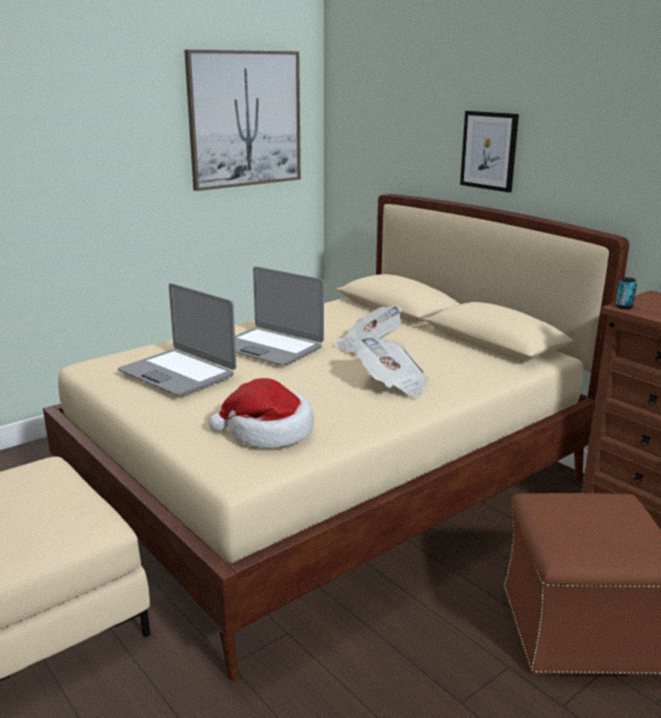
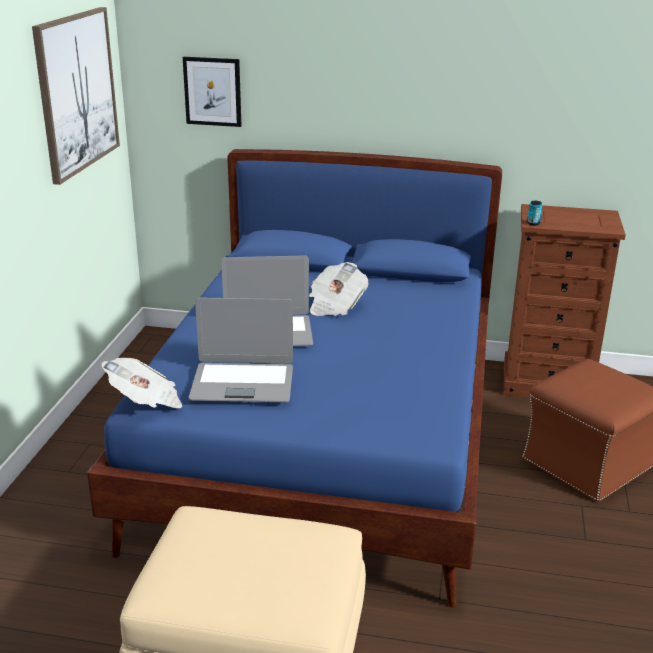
camera: 40 degrees left, 5 degrees up
beige bed [43,194,629,681] -> blue bed [87,149,502,608]
hat [209,378,314,448] -> none
newspaper [357,336,429,398] -> newspaper moved to [101,358,183,408]
picture [460,111,519,193] -> picture moved to [183,57,241,127]

